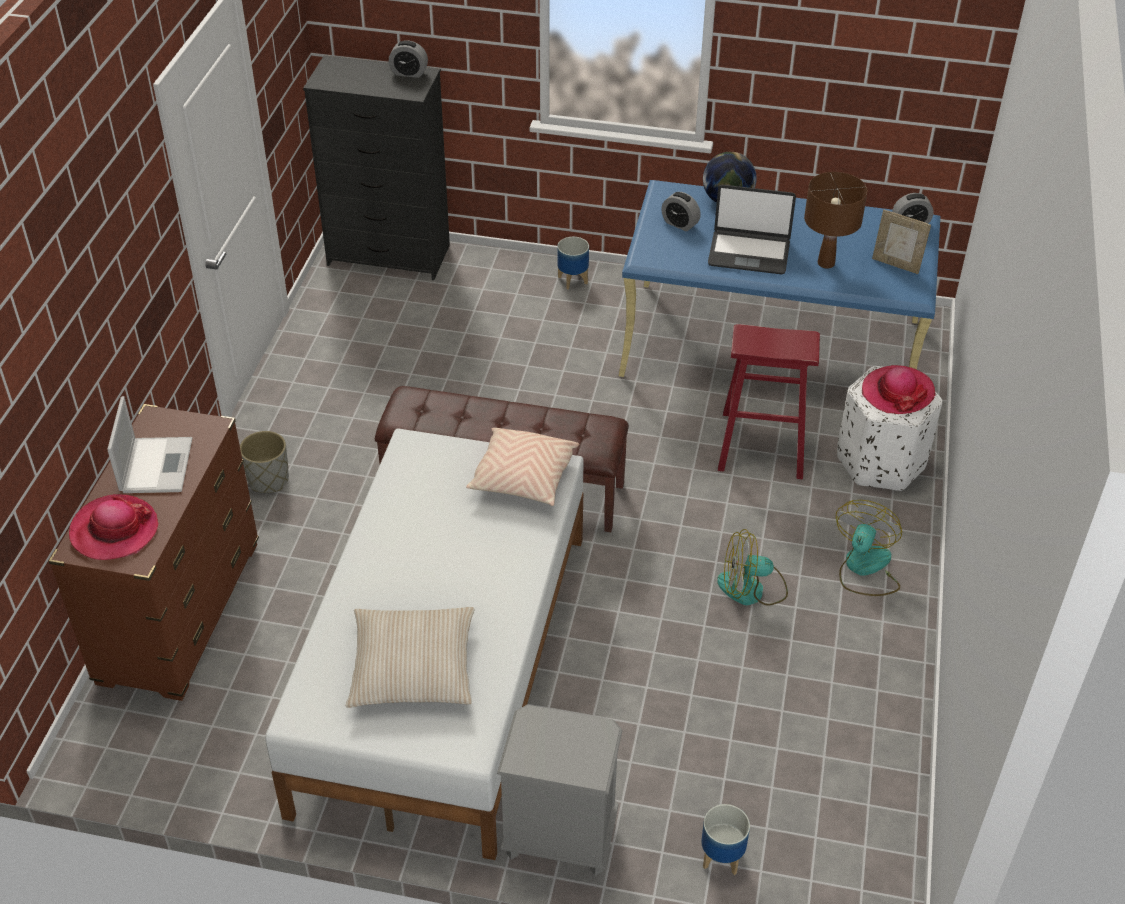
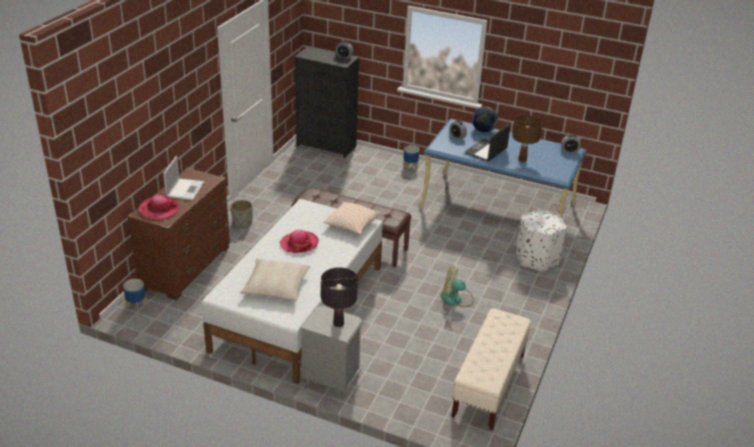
camera: 10 degrees right, 10 degrees down
planter [701,804,750,875] -> planter moved to [123,279,147,312]
laptop [708,185,796,274] -> laptop turned 105 degrees clockwise [465,124,511,162]
red stool [718,324,820,480] -> none
fan [836,500,902,596] -> none
hat [862,365,936,414] -> hat moved to [280,230,319,253]
picture frame [872,210,931,274] -> none
none -> black table lamp [321,267,358,327]
none -> beige bench [452,308,531,430]

